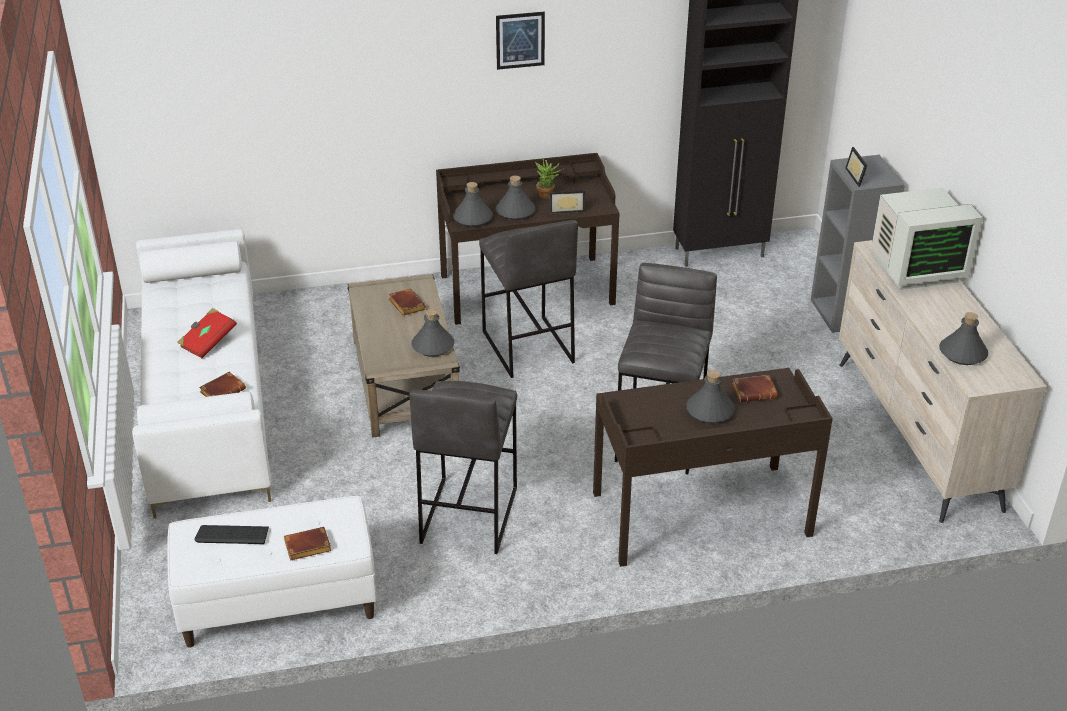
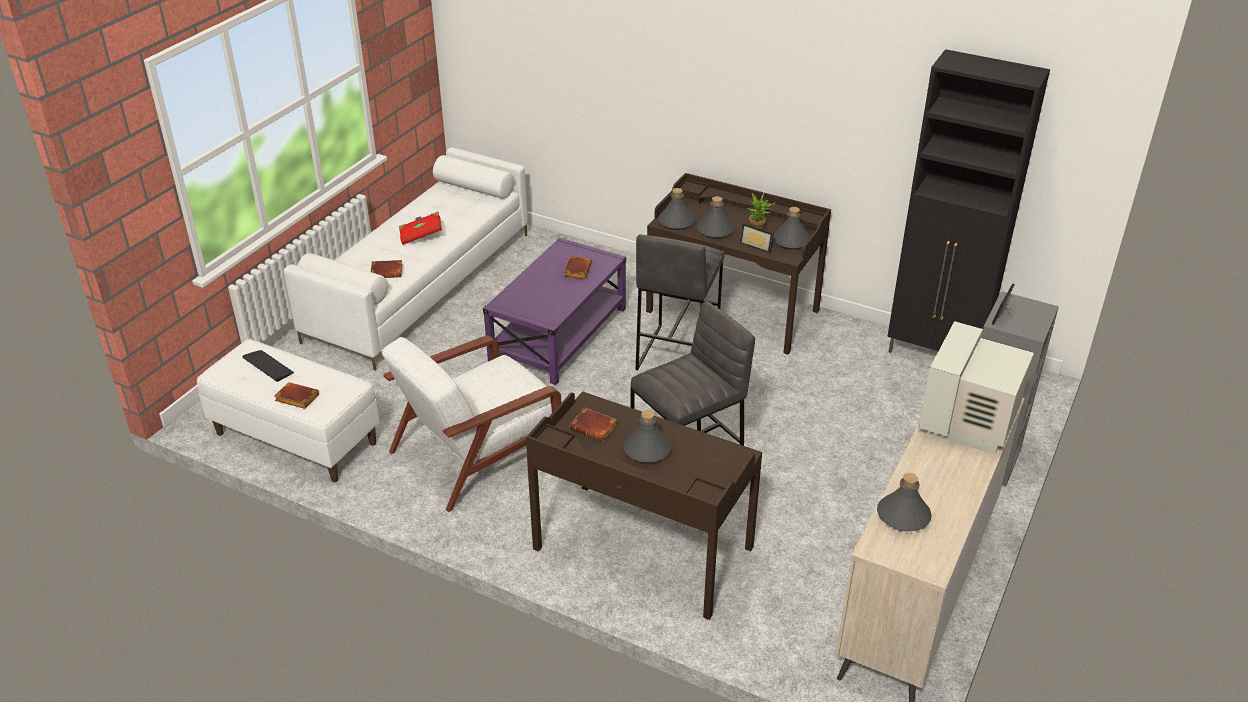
camera: 40 degrees right, 0 degrees up
beige coffee table [347,274,460,437] -> purple coffee table [483,238,626,385]
grey stool [409,381,517,554] -> white armchair [381,336,561,512]
grey bottle [411,309,454,357] -> grey bottle moved to [773,207,810,250]
picture [496,12,545,70] -> none
brown book [732,375,778,402] -> brown book moved to [570,407,617,441]
monitor [872,188,983,290] -> monitor turned 90 degrees clockwise [918,321,1034,455]

